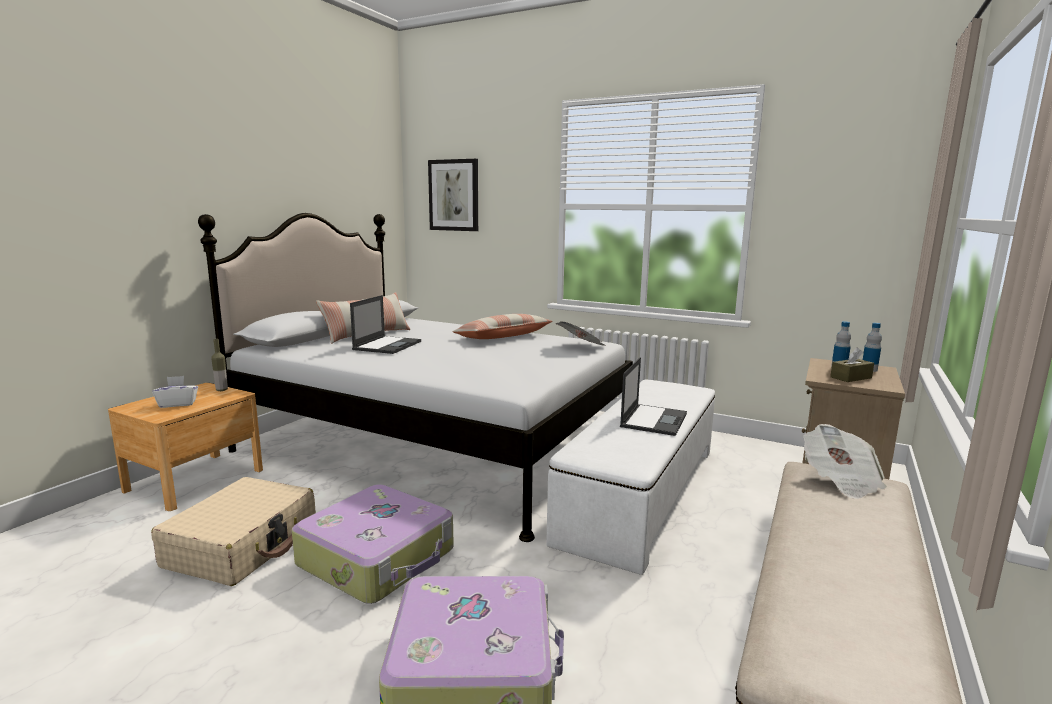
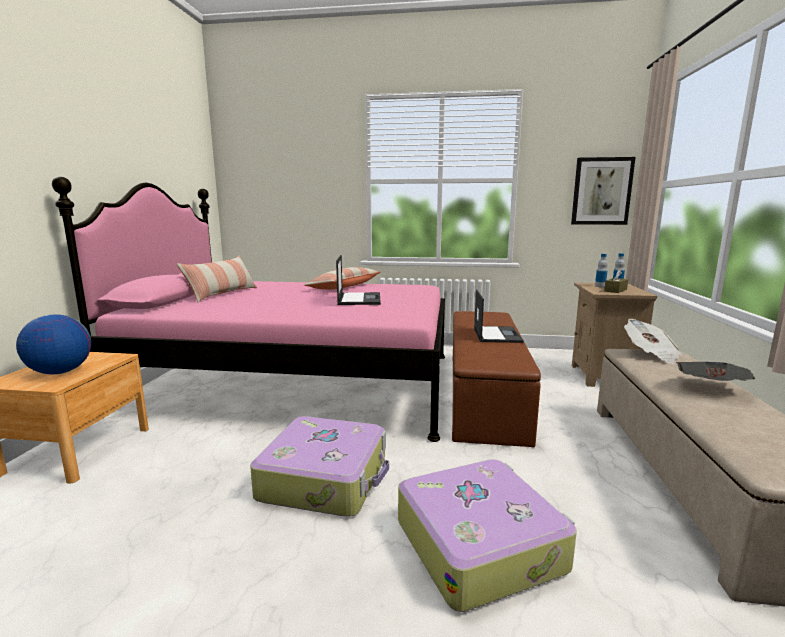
camera: 20 degrees left, 0 degrees up
beige suitcase [151,477,316,586] -> none
white tissue box [152,376,198,408] -> globe [16,314,91,374]
white bed [198,213,633,542] -> pink bed [52,177,445,442]
bottle [211,339,228,391] -> none
laptop [350,295,421,354] -> laptop moved to [336,255,381,305]
picture [428,159,478,231] -> picture moved to [571,157,636,225]
white bench [546,380,715,575] -> brown bench [452,311,541,447]
newspaper [556,321,604,345] -> newspaper moved to [676,362,755,381]

